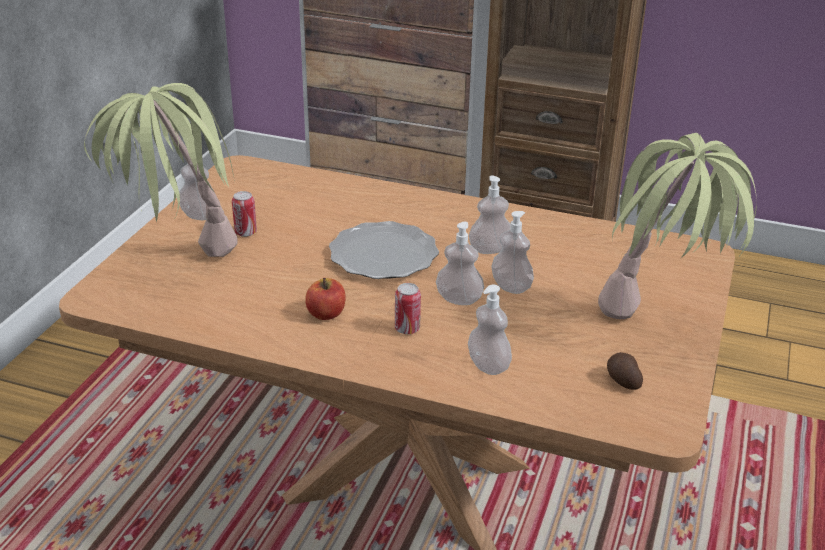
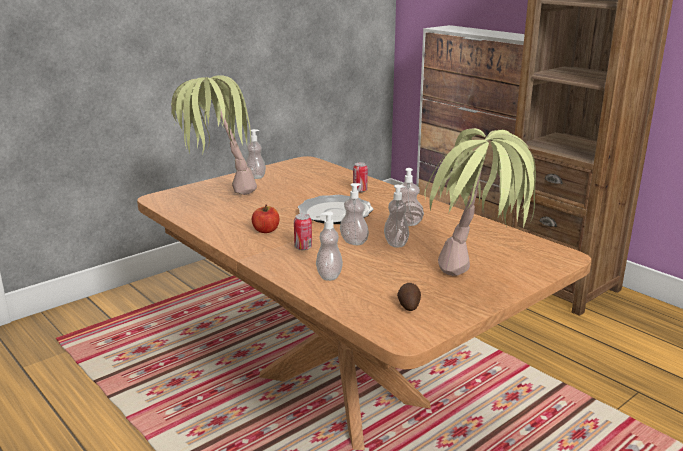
camera: 30 degrees right, 10 degrees down
can [232,191,257,237] -> can moved to [353,163,368,192]

